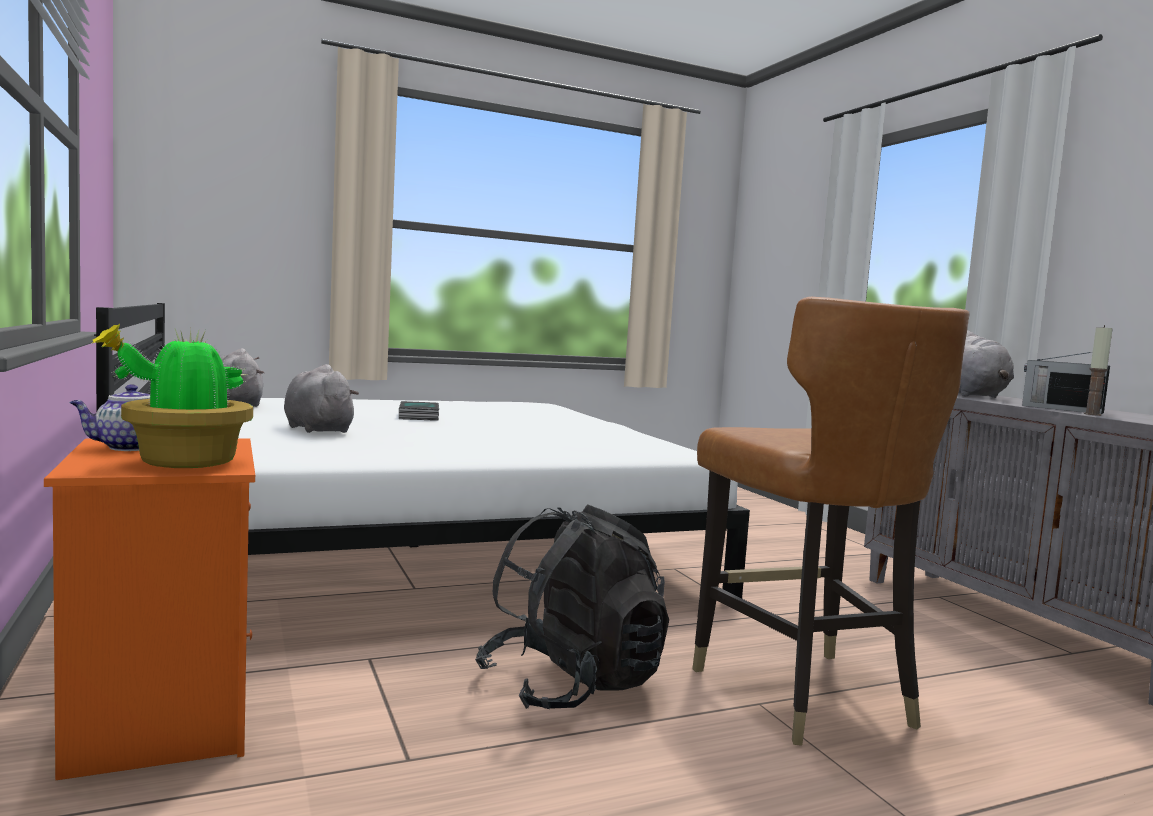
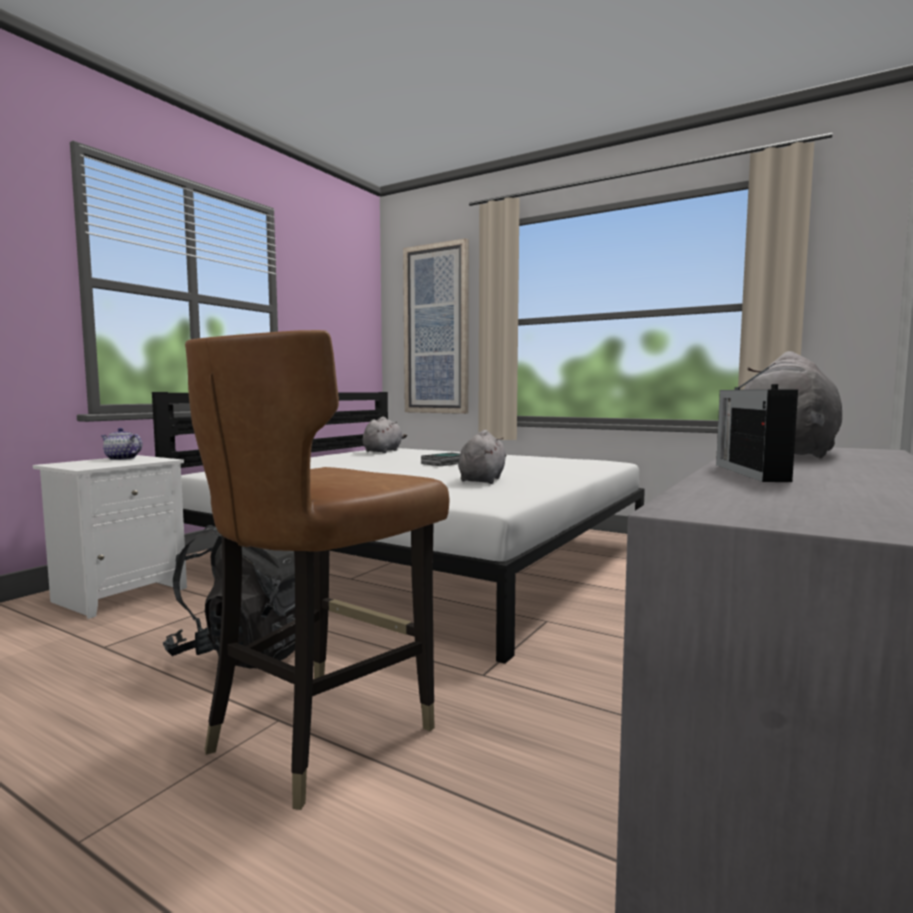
camera: 55 degrees right, 0 degrees up
orange nightstand [44,438,255,780] -> white nightstand [33,455,187,619]
potted plant [93,323,253,468] -> none
grey plush toy [284,364,359,433] -> grey plush toy moved to [458,430,506,484]
candle [1084,325,1113,416] -> none
none -> picture [403,238,469,414]

